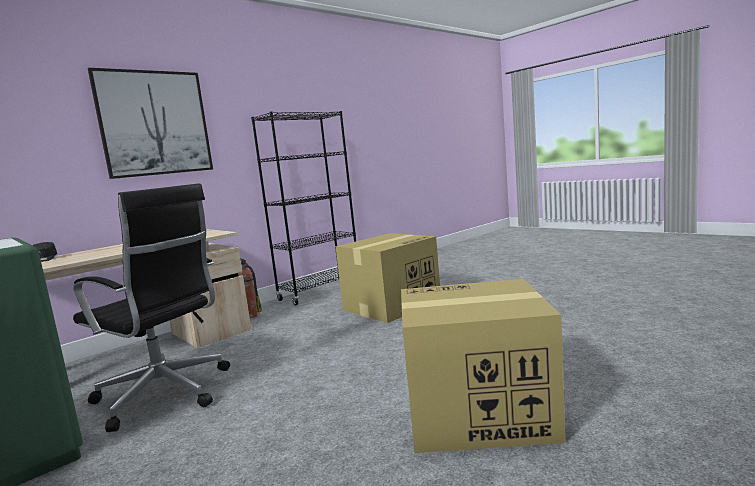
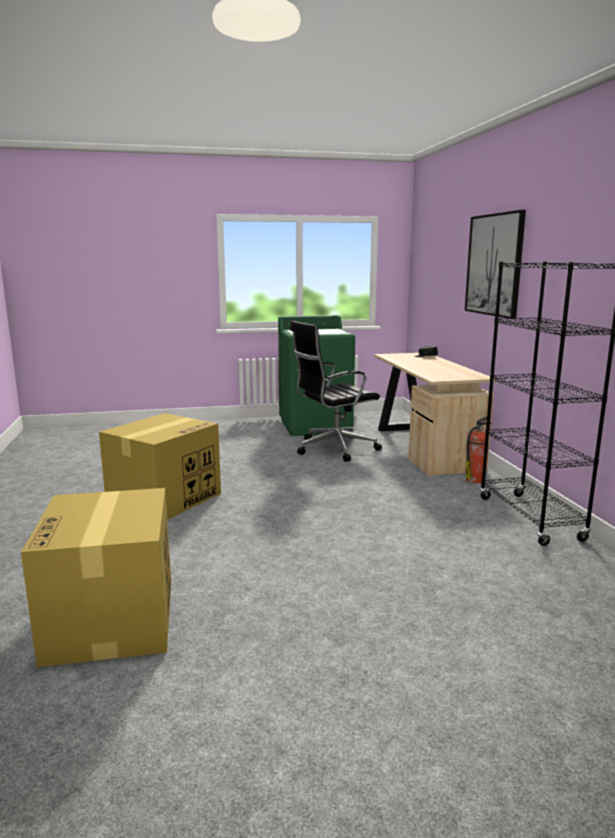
camera: 120 degrees right, 5 degrees up
cardboard box [335,233,440,323] -> cardboard box moved to [21,488,171,667]

